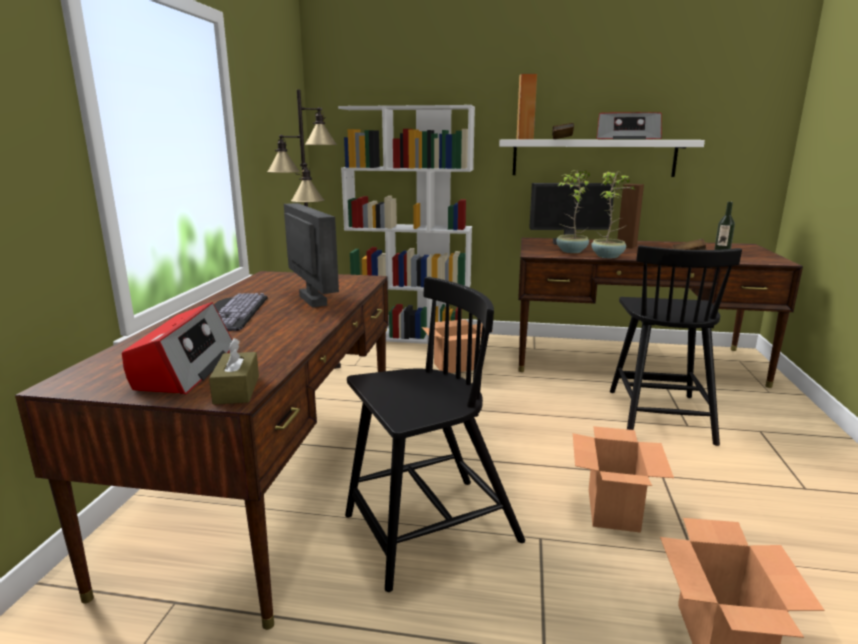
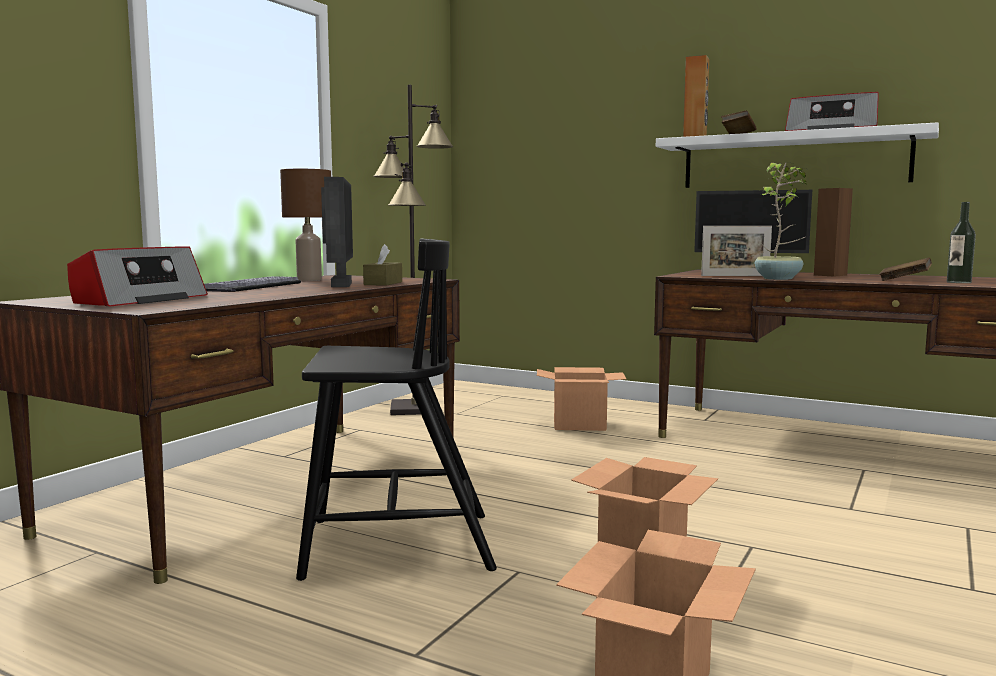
camera: 20 degrees right, 10 degrees down
brown tissue box [209,338,259,405] -> brown tissue box moved to [363,244,402,286]
white bookcase [338,105,475,344] -> none
potted plant [556,170,590,253] -> picture frame [701,226,772,276]
black chair [610,245,742,446] -> none
none -> brown table lamp [280,169,331,281]

